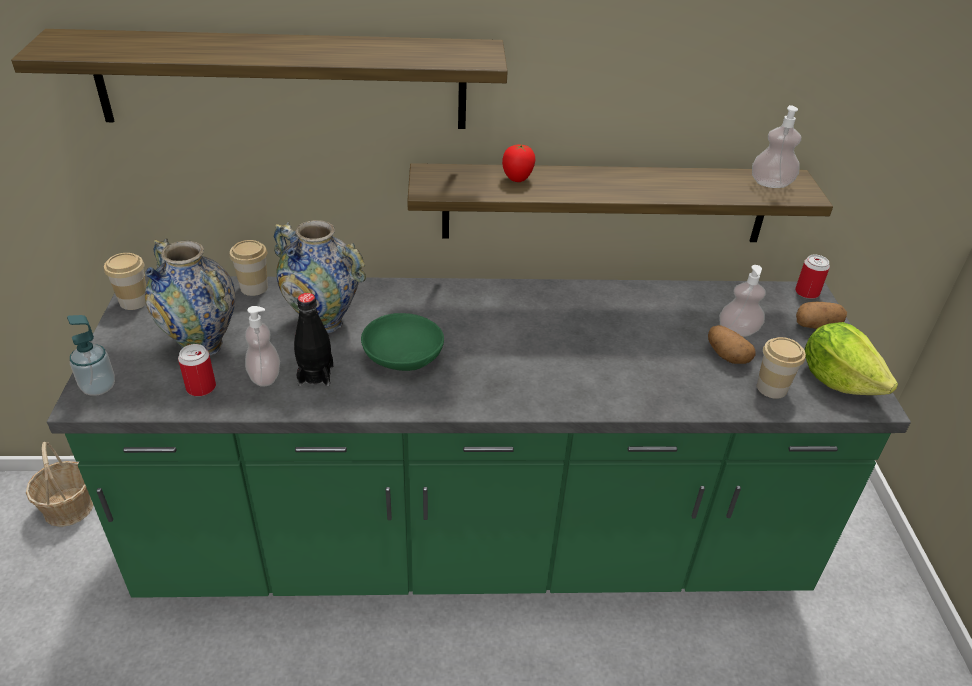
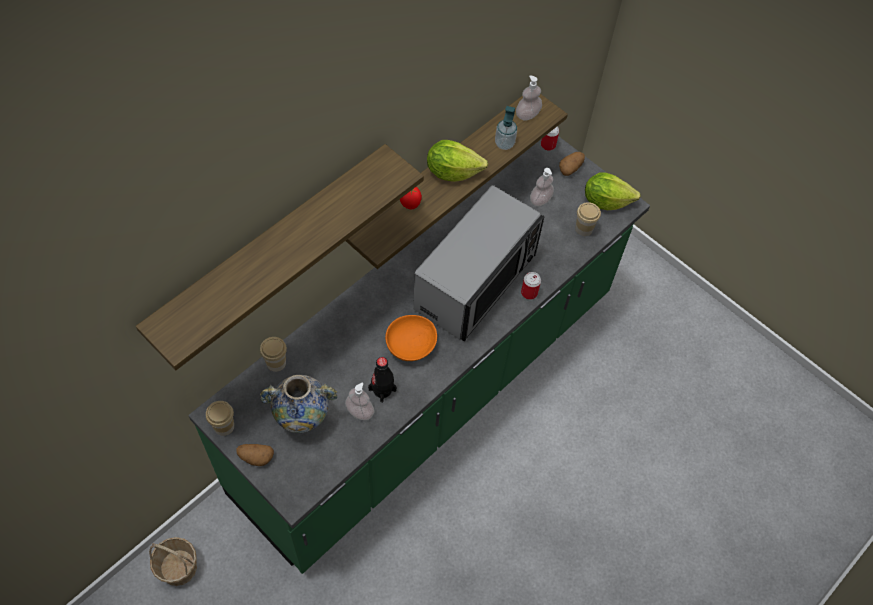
camera: 45 degrees left, 20 degrees up
soap dispenser [67,315,115,396] -> soap dispenser moved to [495,106,517,150]
can [178,344,216,397] -> can moved to [521,272,541,300]
vase [273,220,366,333] -> none
green bowl [361,313,444,371] -> orange bowl [385,315,437,361]
potato [708,325,756,364] -> potato moved to [237,444,274,466]
none -> microwave [413,185,544,341]
none -> lettuce [427,140,488,182]

